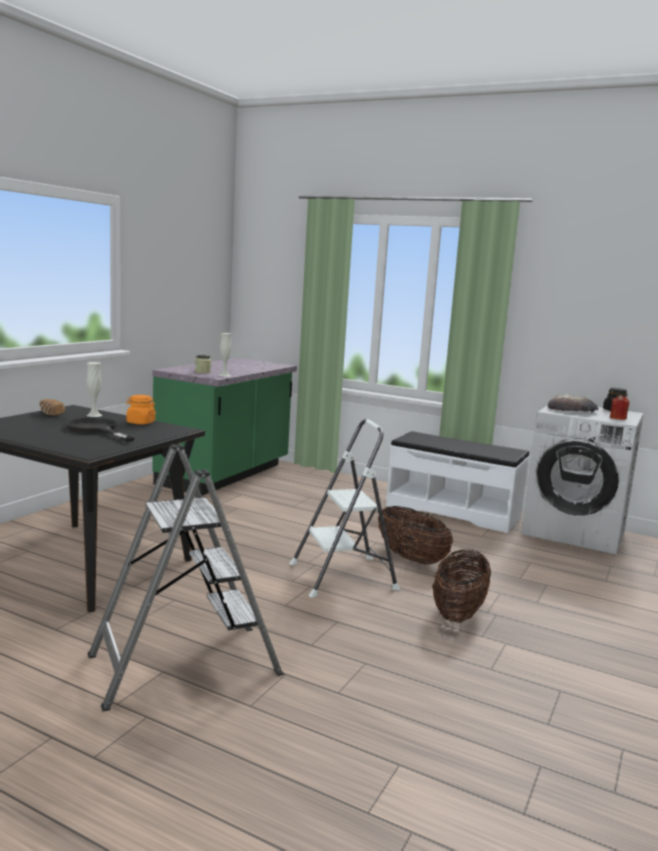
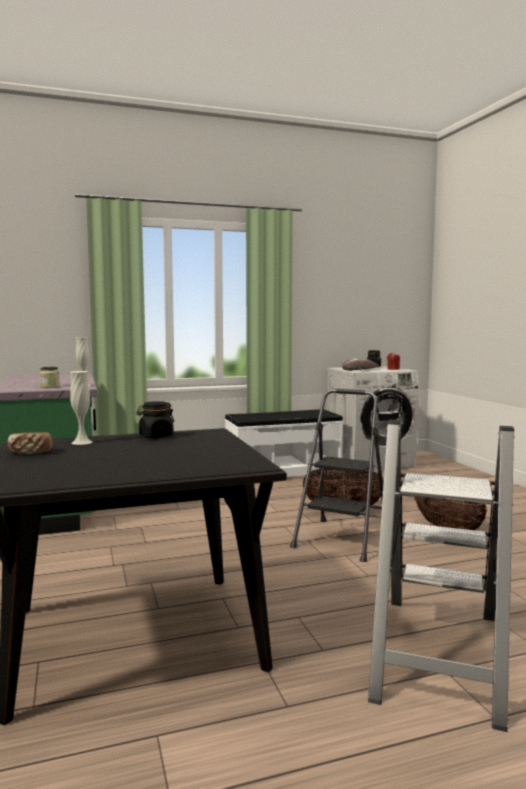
camera: 45 degrees left, 5 degrees down
black frying pan [66,418,134,442] -> none
orange jar [126,395,156,425] -> black jar [136,401,174,438]
white step ladder [289,419,400,598] -> black step ladder [290,389,383,562]

